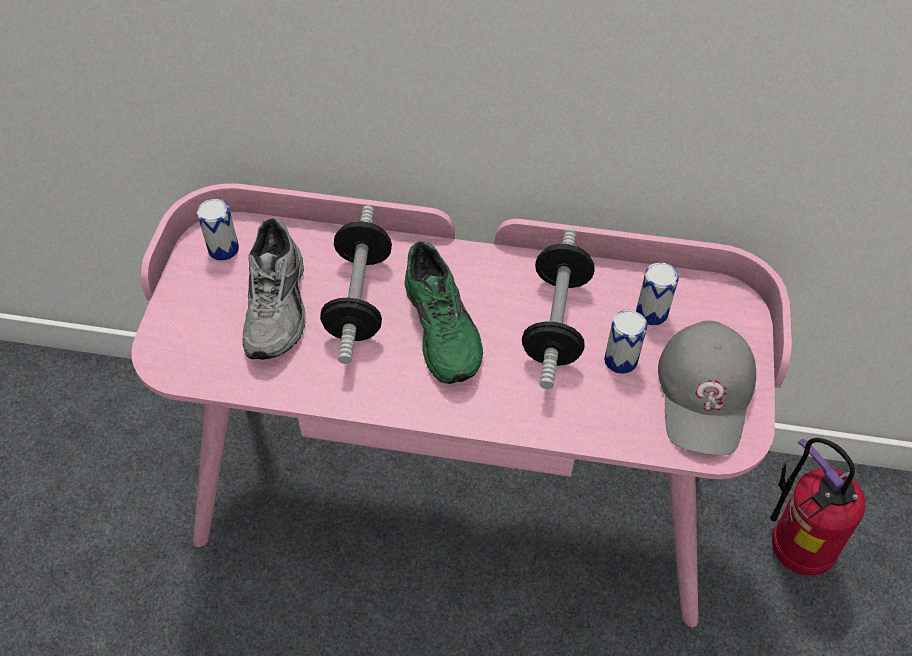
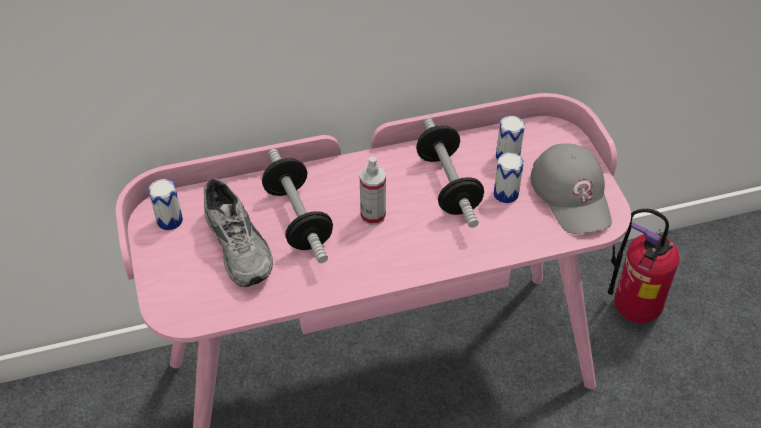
camera: 25 degrees left, 5 degrees down
green shoe [405,241,483,384] -> spray bottle [360,157,386,225]

